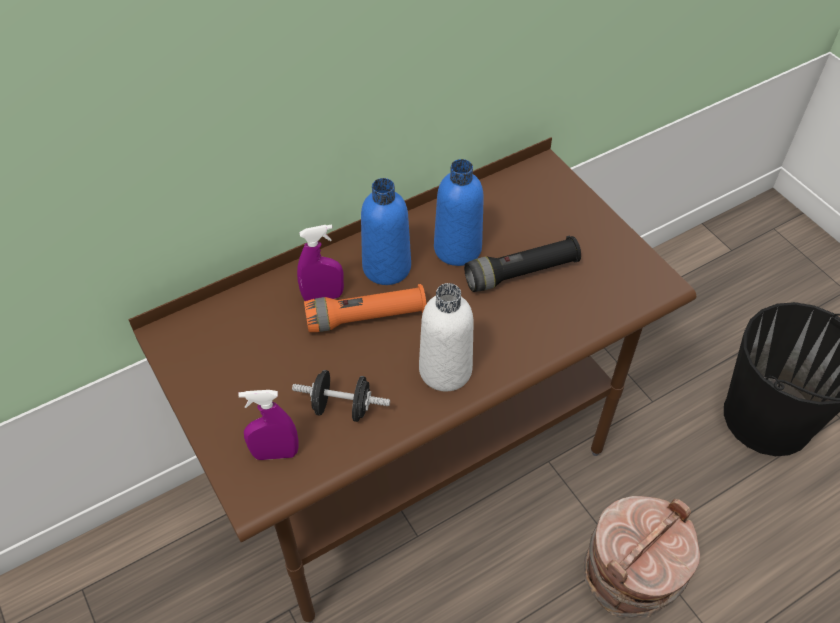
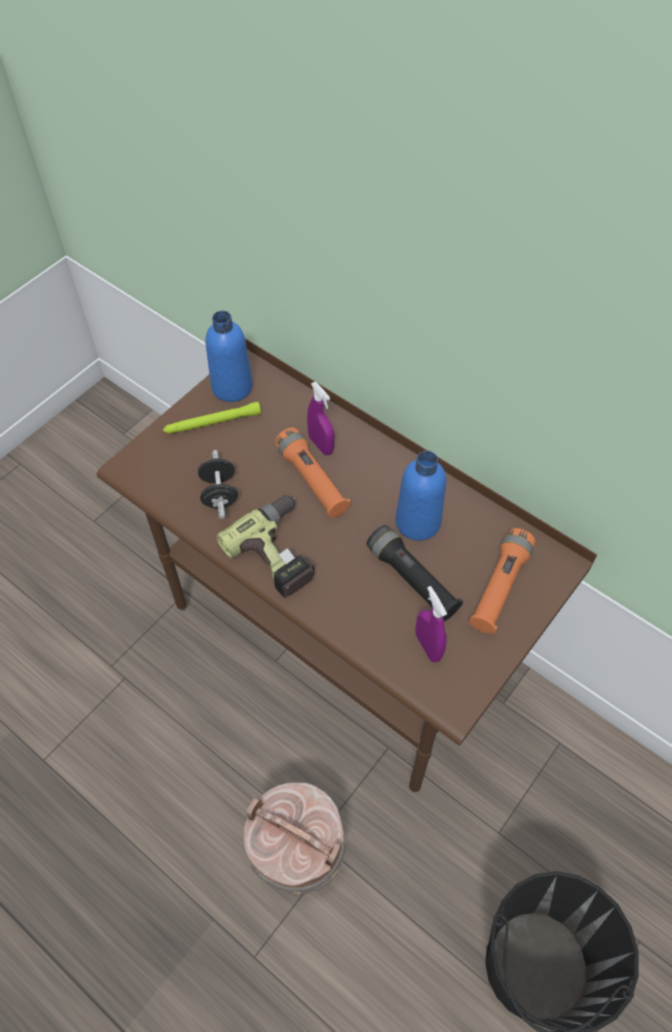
camera: 70 degrees right, 5 degrees up
purple spray bottle [239,390,299,460] -> purple spray bottle moved to [415,586,447,663]
blue bottle [361,178,411,285] -> blue bottle moved to [206,311,253,402]
white bottle [419,283,474,391] -> power drill [216,495,315,598]
none -> green flashlight [163,402,261,434]
none -> orange flashlight [469,528,535,634]

